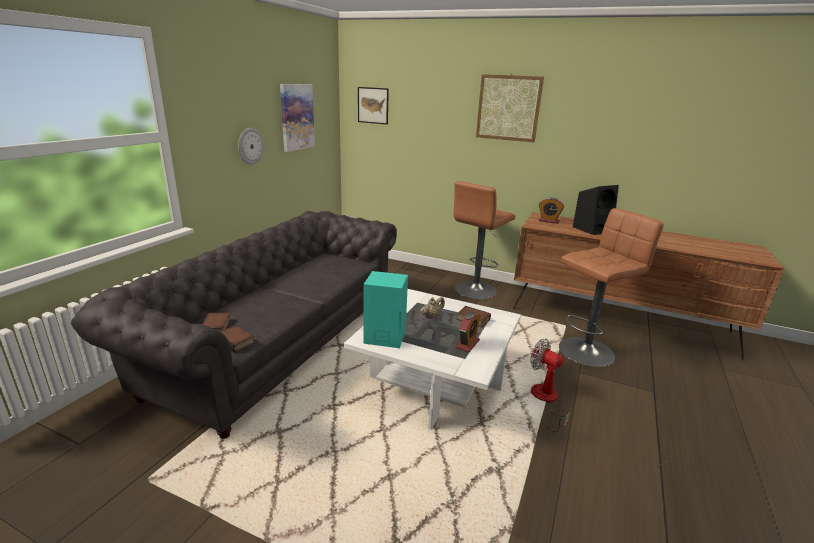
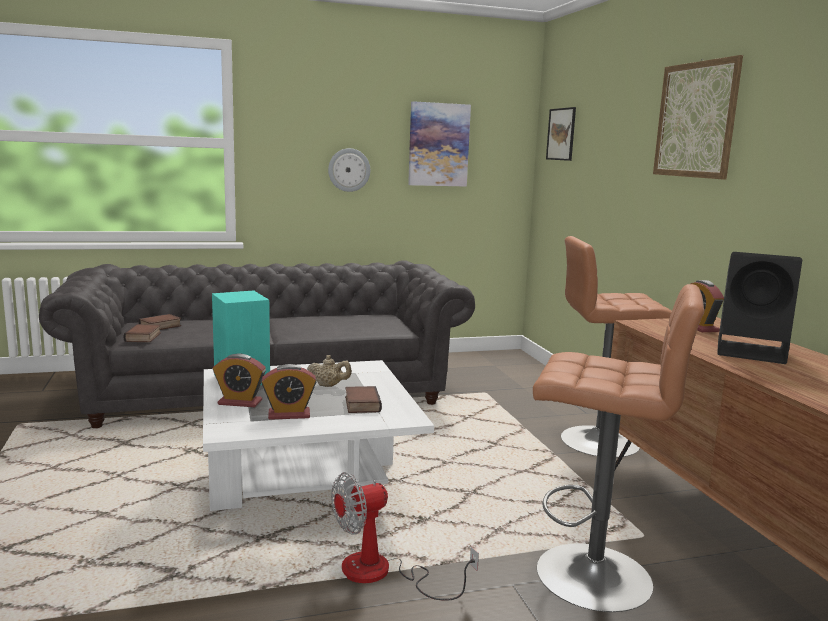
camera: 50 degrees right, 10 degrees down
fan [530,339,570,432] -> fan turned 120 degrees counterclockwise [331,472,479,601]
none -> alarm clock [213,353,266,407]

